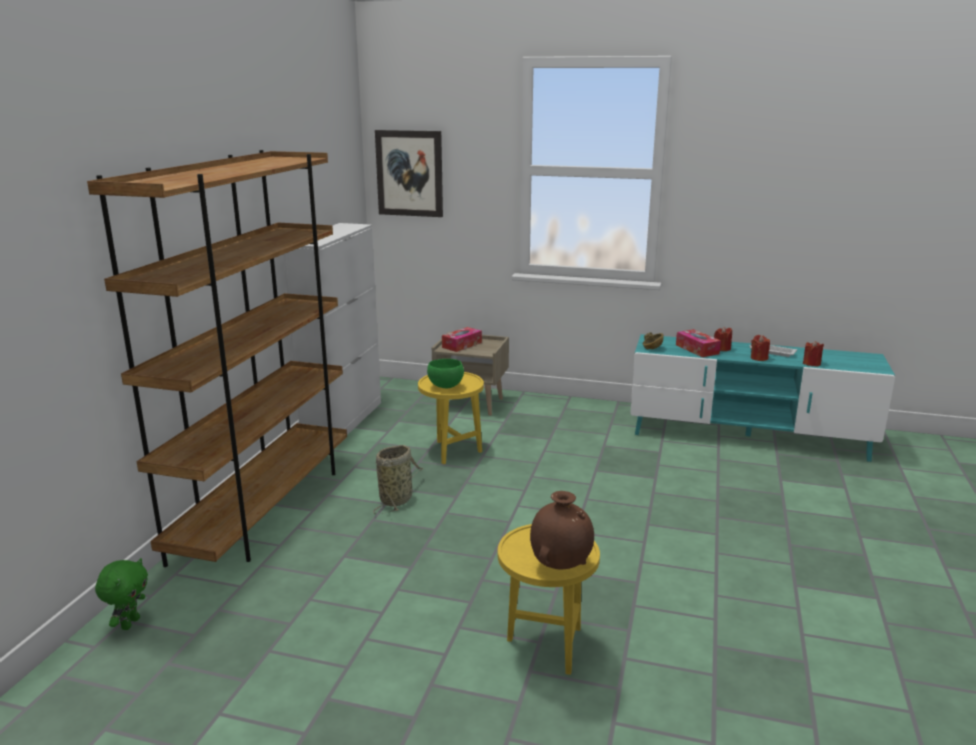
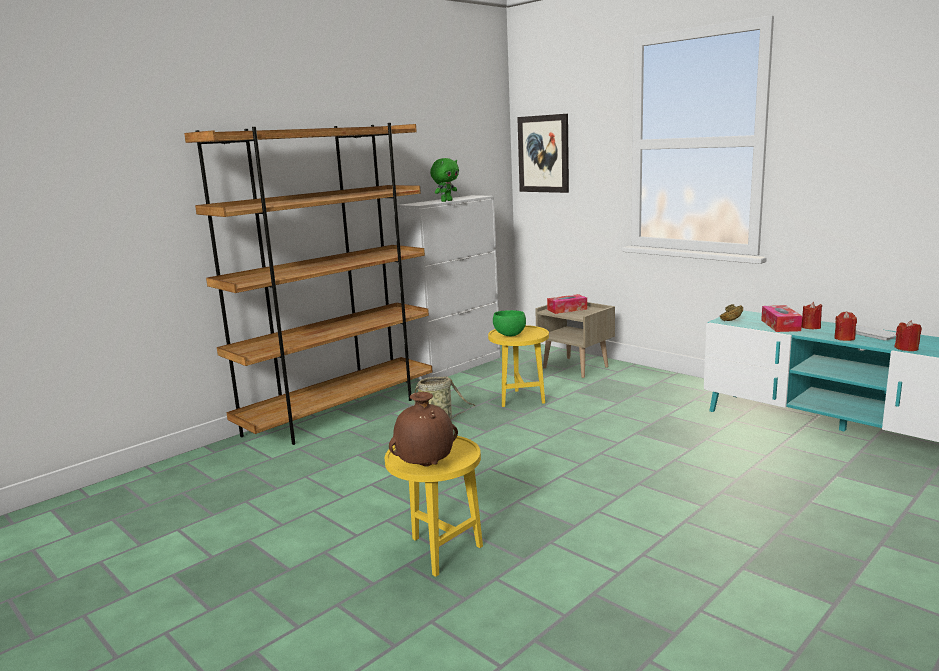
camera: 30 degrees right, 5 degrees down
green plush toy [95,558,148,630] -> green plush toy moved to [430,158,459,202]

